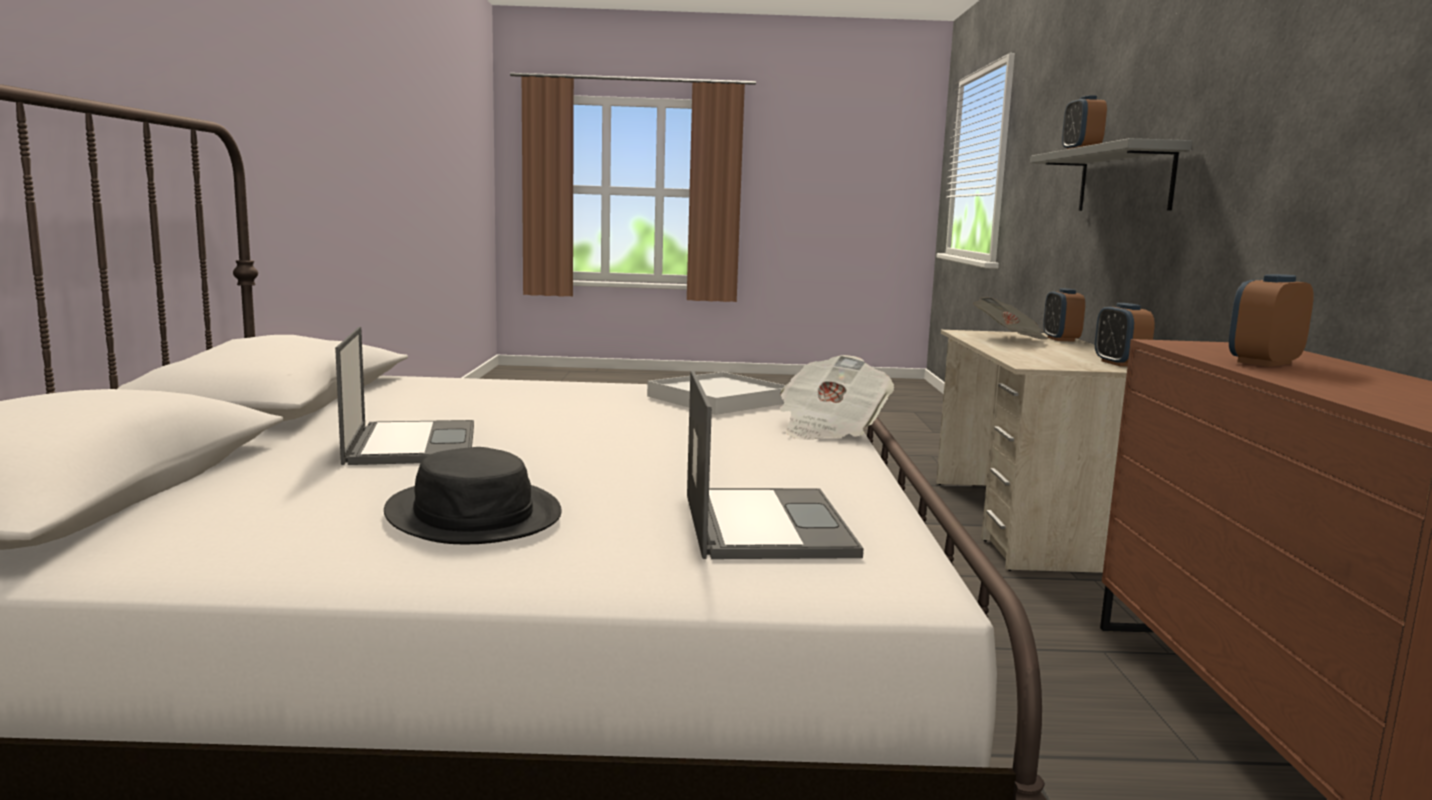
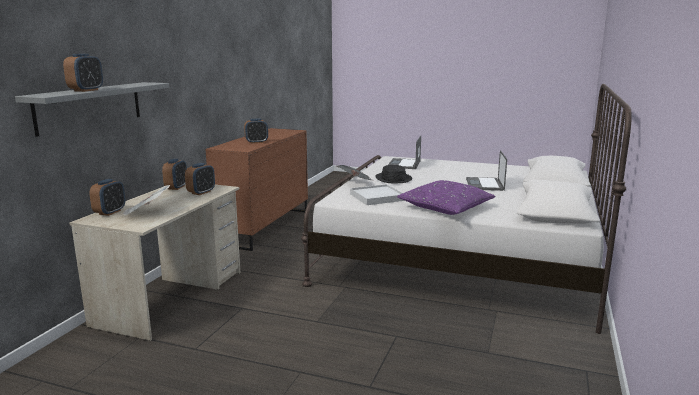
camera: 160 degrees left, 5 degrees up
black hat [384,447,562,544] -> black hat moved to [375,165,412,183]
none -> alarm clock [185,163,215,195]
none -> purple pillow [397,180,495,215]

